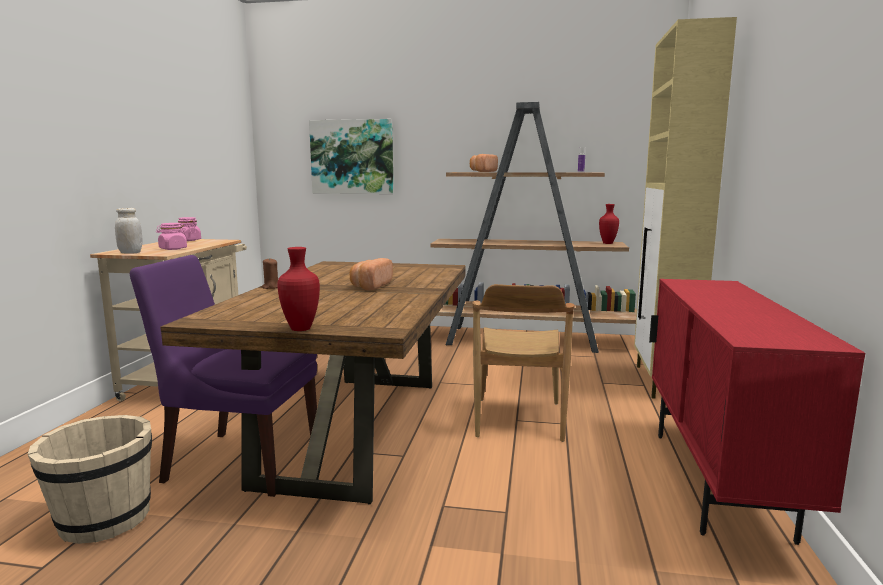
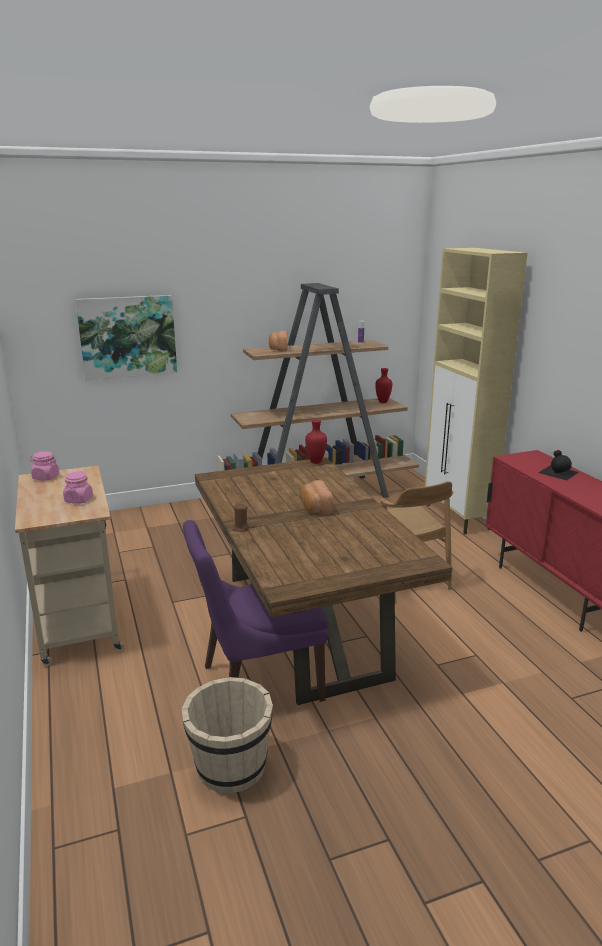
camera: 30 degrees left, 10 degrees up
white jar [115,208,143,254] -> none
red vase [278,247,320,331] -> red vase moved to [305,419,327,464]
none -> black bottle [538,450,579,480]

